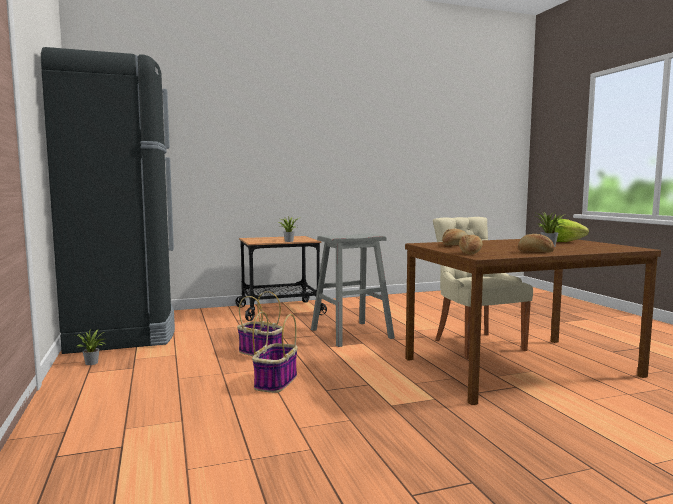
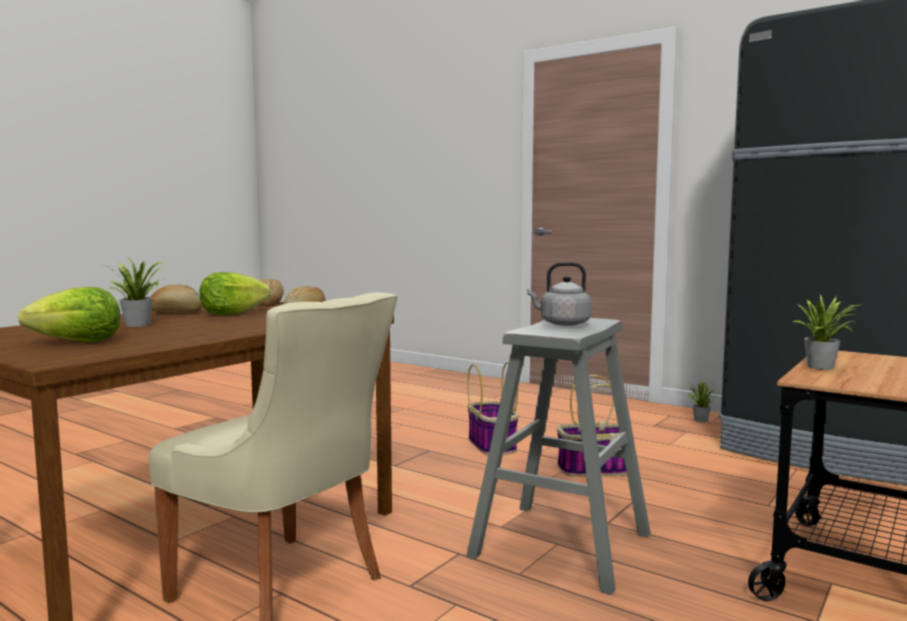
camera: 145 degrees right, 0 degrees up
none -> lettuce [200,272,271,315]
none -> grey kettle [527,262,592,326]

